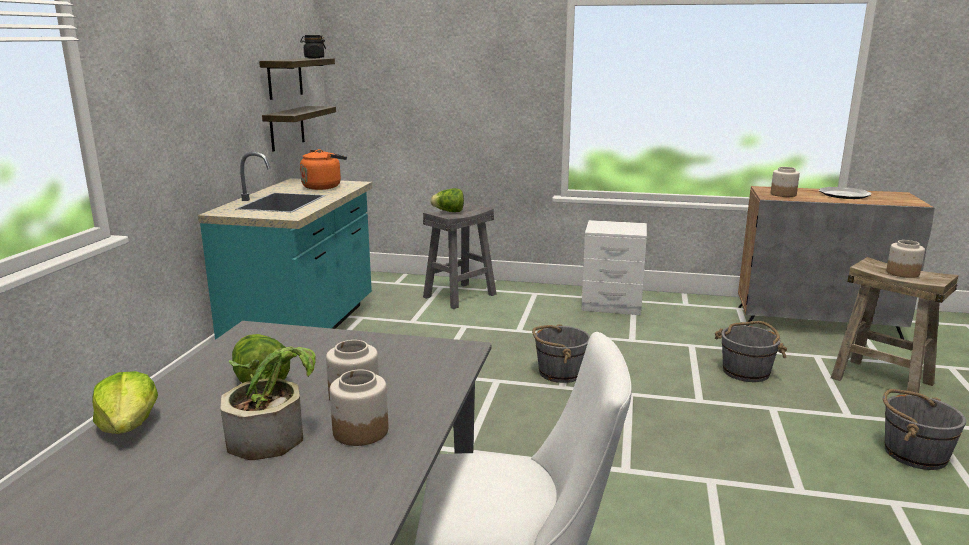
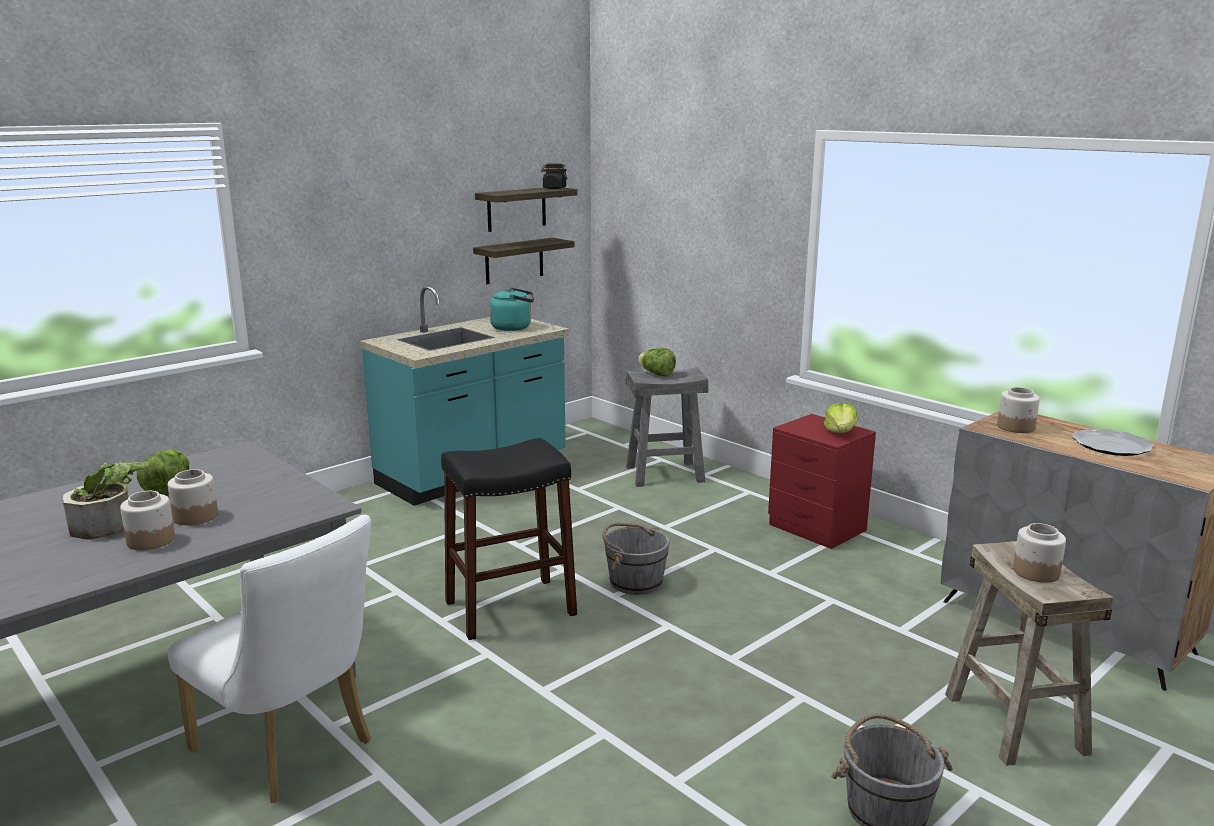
camera: 35 degrees right, 0 degrees up
lettuce [92,371,158,434] -> lettuce moved to [824,403,858,433]
orange kettle [300,149,347,190] -> turquoise kettle [489,287,534,331]
white nightstand [581,220,647,315] -> red nightstand [768,414,876,549]
grey bucket [715,321,787,382] -> none
none -> black stool [441,438,577,640]

